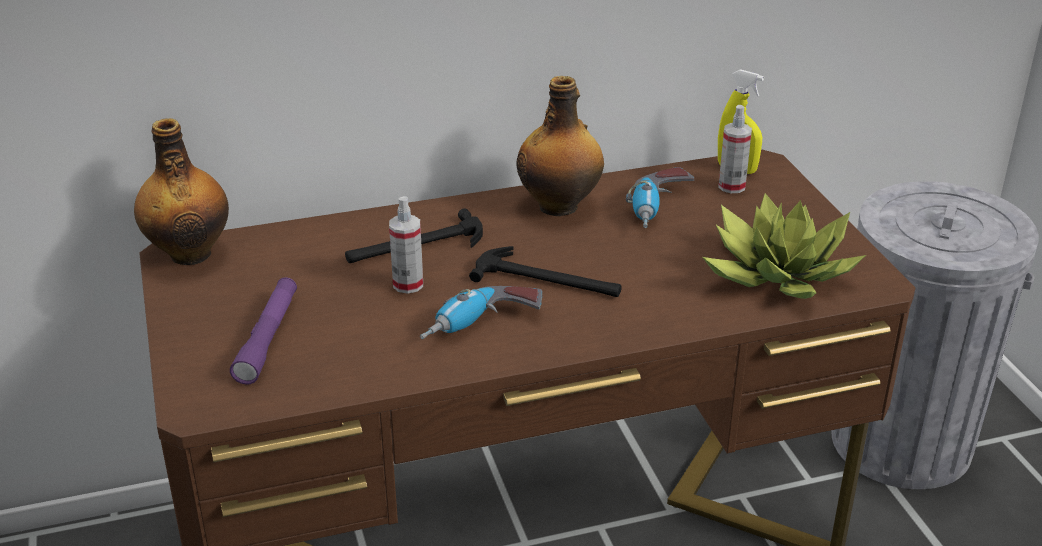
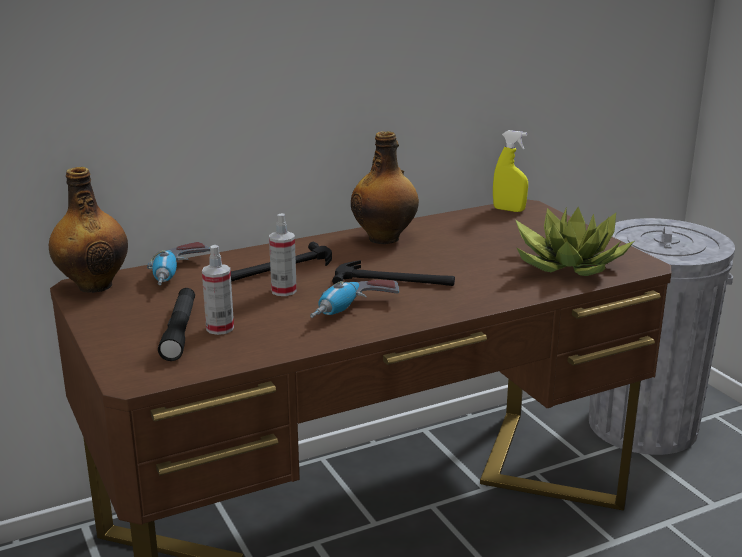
camera: 10 degrees left, 10 degrees down
purple flashlight [230,277,297,385] -> black flashlight [158,288,195,361]
power drill [626,167,694,228] -> power drill moved to [147,242,210,285]
spray bottle [718,105,752,193] -> spray bottle moved to [202,245,234,335]

